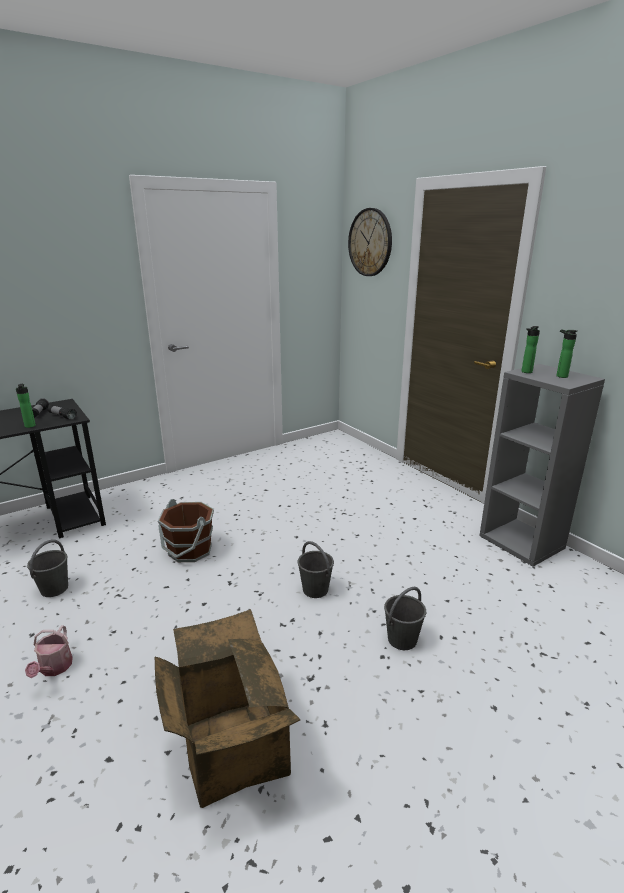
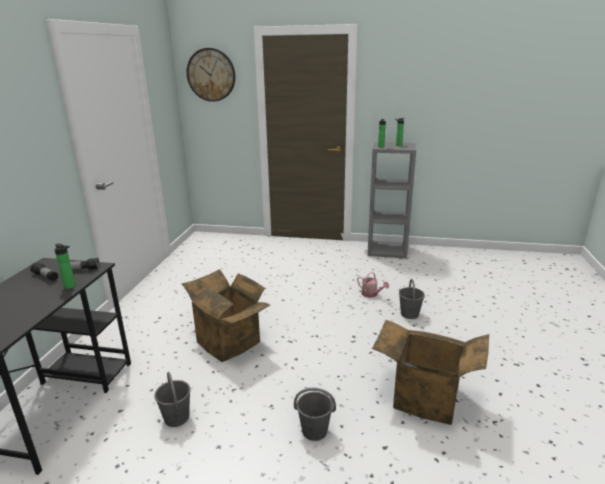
camera: 45 degrees left, 0 degrees up
watering can [25,625,73,678] -> watering can moved to [357,272,389,298]
brown bucket [158,499,214,562] -> cardboard box [182,269,270,362]
grey bucket [297,541,334,598] -> grey bucket moved to [294,388,336,441]

